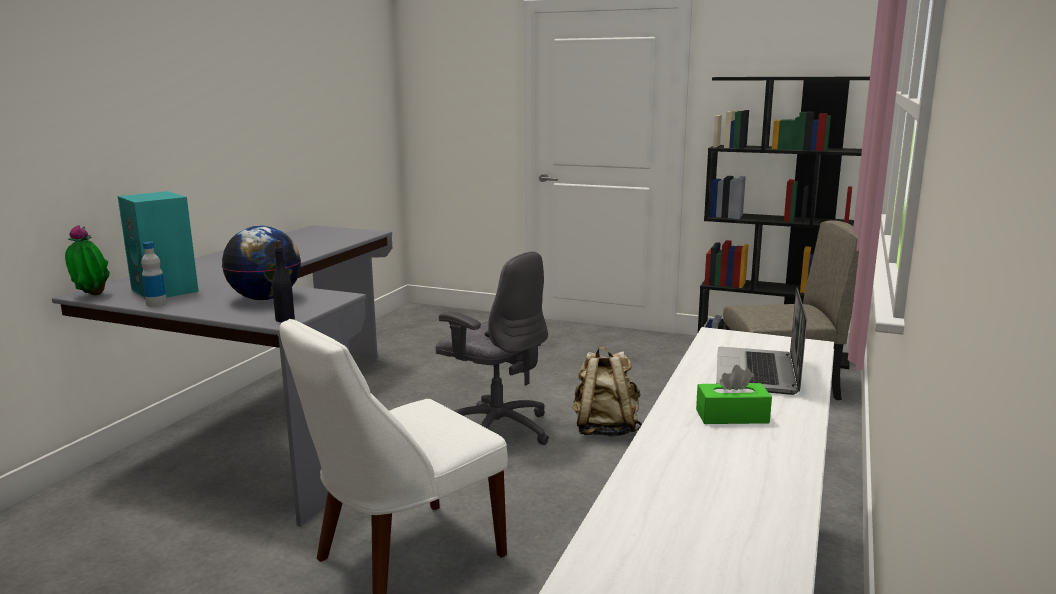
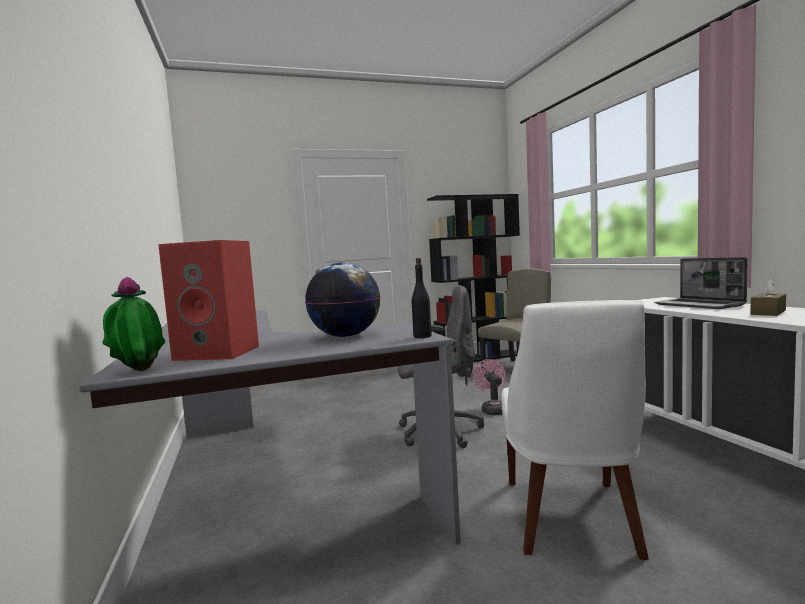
camera: 40 degrees left, 10 degrees down
turquoise speaker [118,191,199,298] -> red speaker [158,240,259,361]
bottle [141,242,167,307] -> none
beige backpack [572,346,642,437] -> pink fan [473,359,506,415]
green tissue box [696,365,772,424] -> brown tissue box [750,279,786,316]

